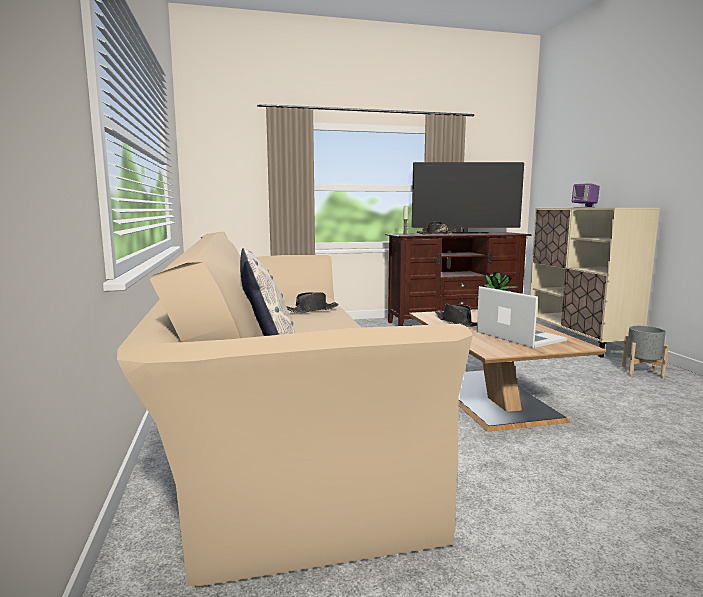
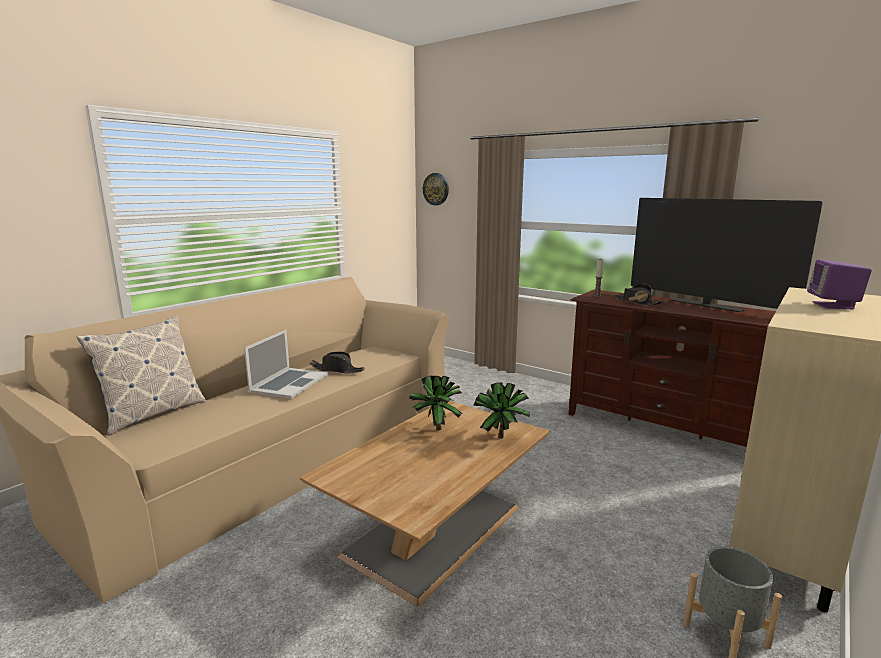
camera: 50 degrees right, 5 degrees up
black hat [435,304,477,327] -> potted plant [409,375,462,430]
laptop [477,286,567,348] -> laptop moved to [244,330,328,399]
none -> wall clock [423,173,449,205]

